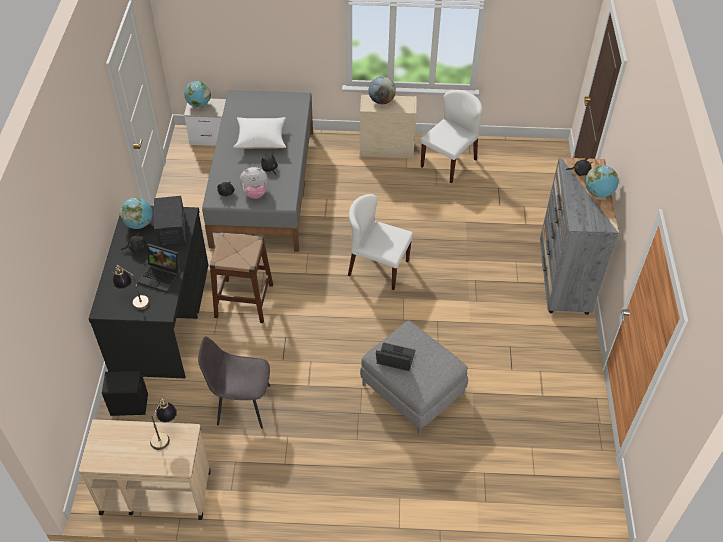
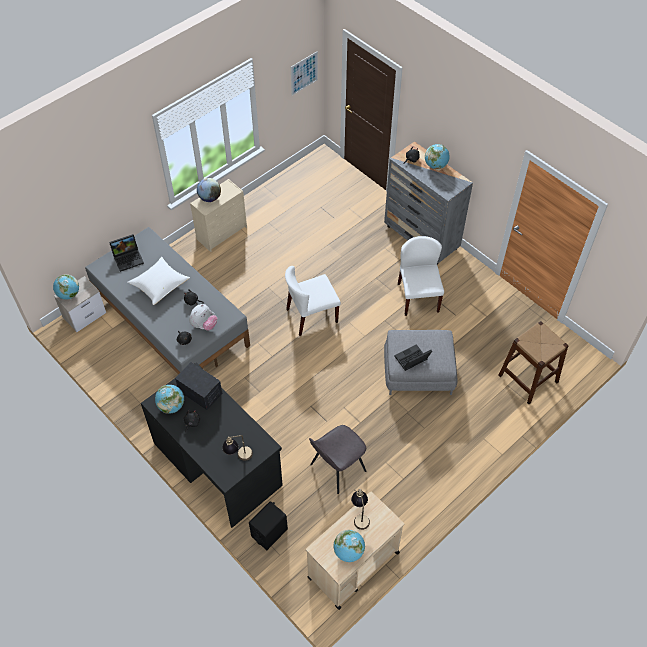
camera: 45 degrees left, 5 degrees up
laptop [138,244,180,293] -> laptop moved to [109,234,144,272]
brown stool [210,232,273,323] -> brown stool moved to [498,321,568,404]
white chair [420,90,483,183] -> white chair moved to [398,236,444,316]
none -> picture [291,51,318,95]
none -> globe [333,530,365,562]

